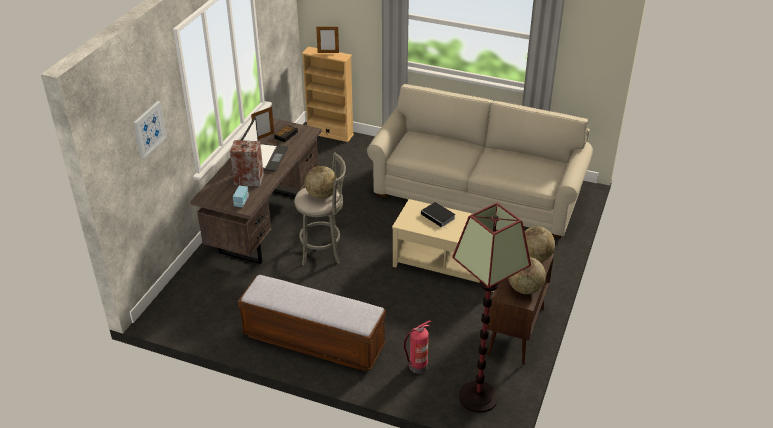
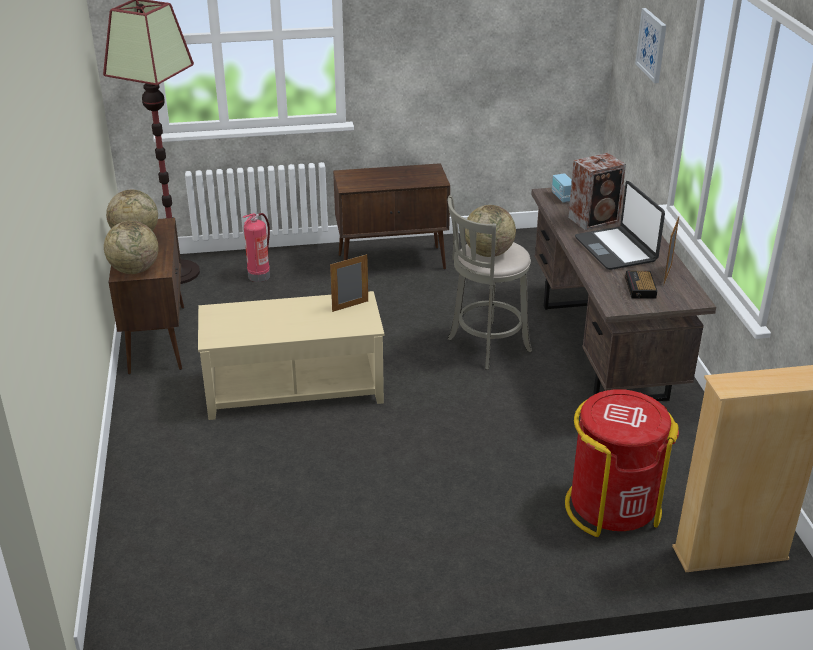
camera: 150 degrees right, 5 degrees down
bench [238,275,386,371] -> brown cabinet [333,163,450,270]
picture frame [316,27,339,53] -> picture frame moved to [330,254,368,312]
beige sofa [367,84,593,239] -> none
book [421,202,456,227] -> none
none -> red trash can [565,389,679,537]

